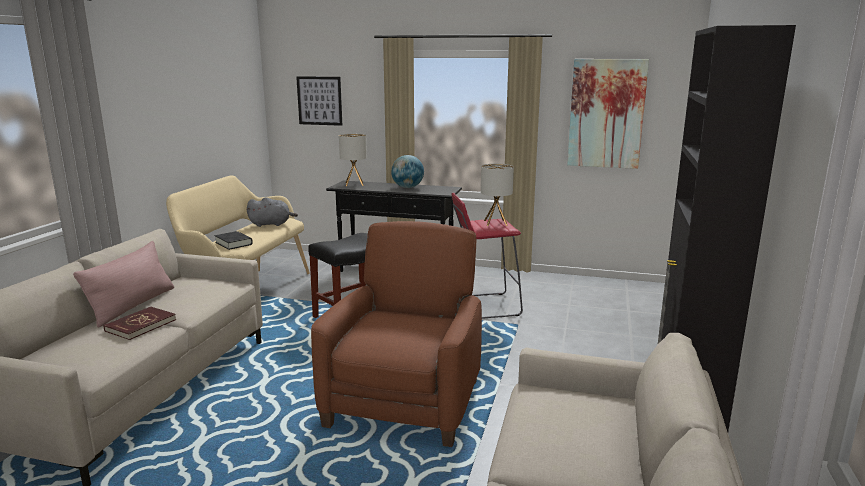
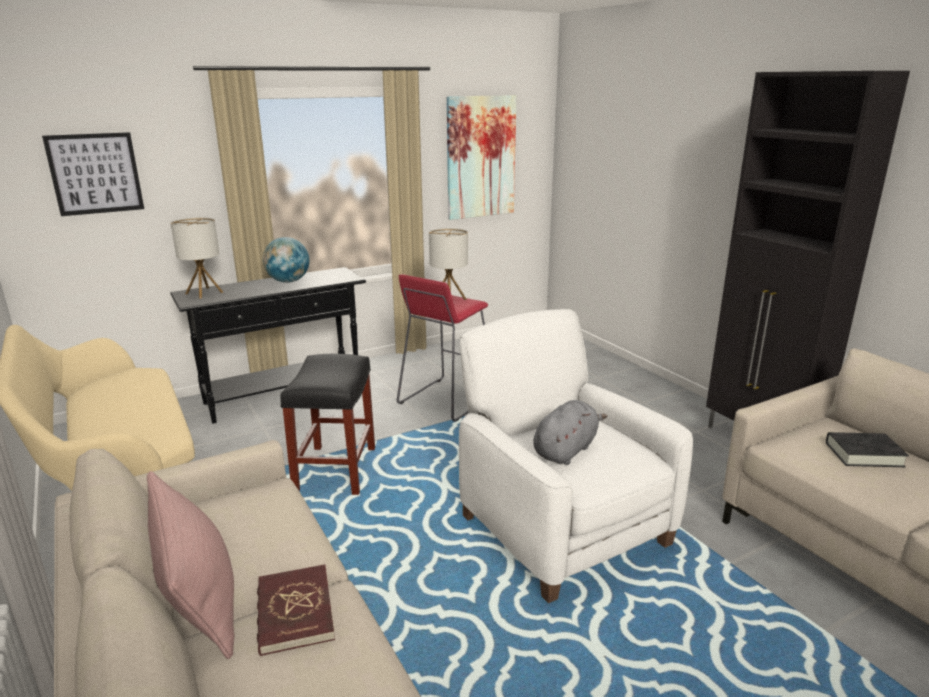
camera: 45 degrees left, 5 degrees up
black book [215,231,253,250] -> black book moved to [826,432,909,467]
grey plush toy [247,197,298,227] -> grey plush toy moved to [534,400,607,465]
brown armchair [311,221,482,447] -> white armchair [459,309,693,603]

